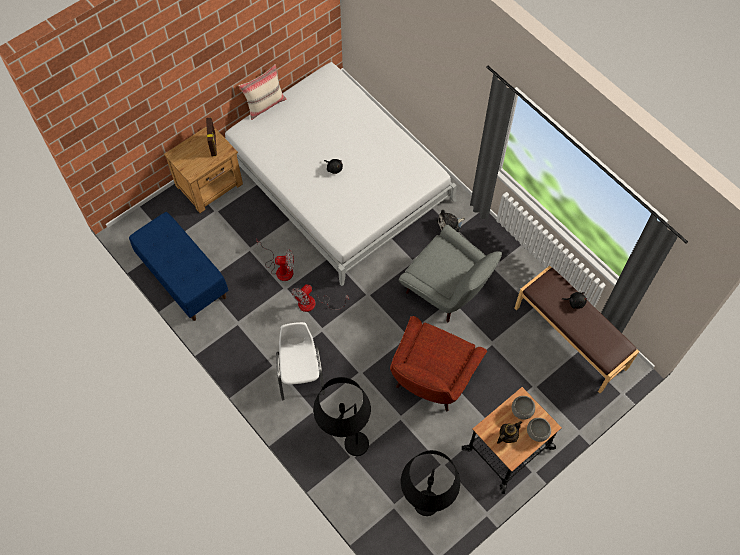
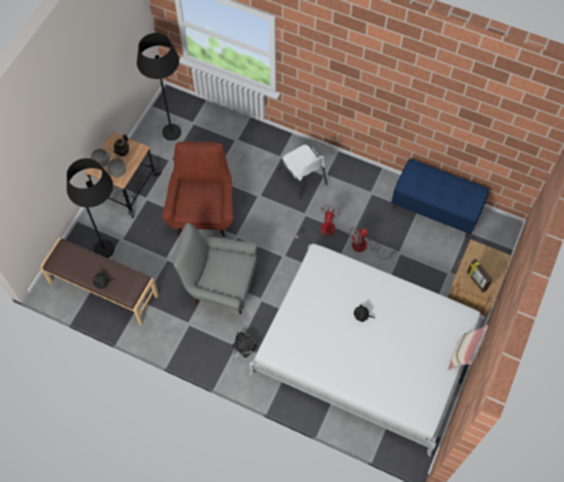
camera: 155 degrees right, 0 degrees up
black floor lamp [313,377,371,456] -> black floor lamp moved to [67,158,114,258]

